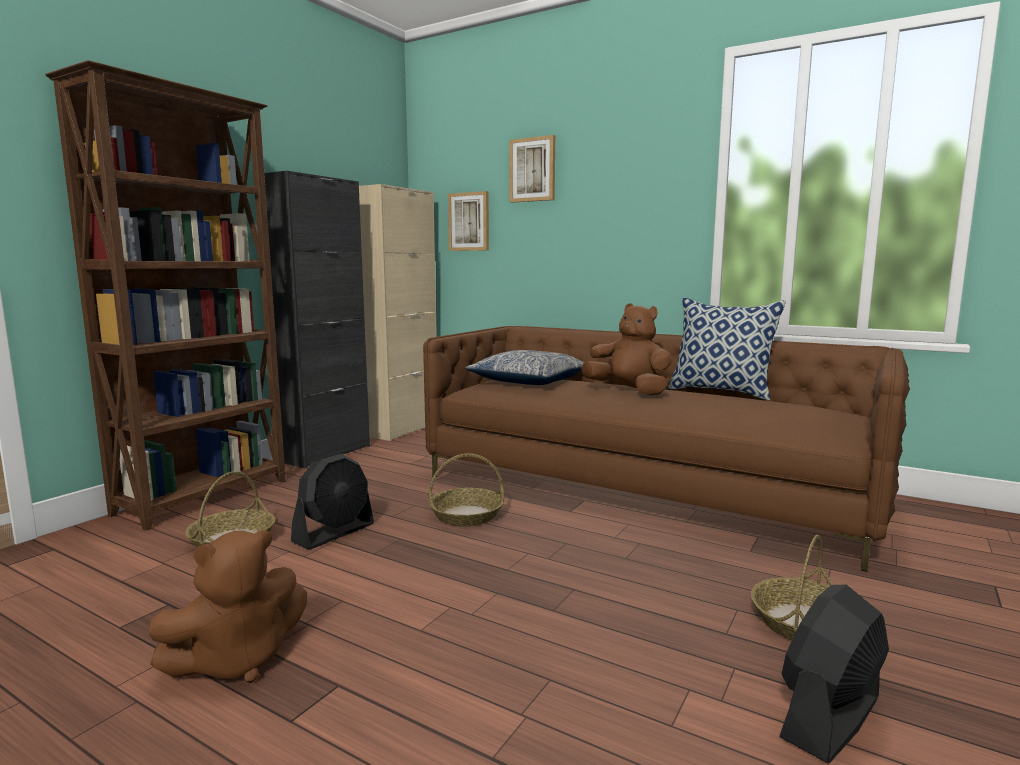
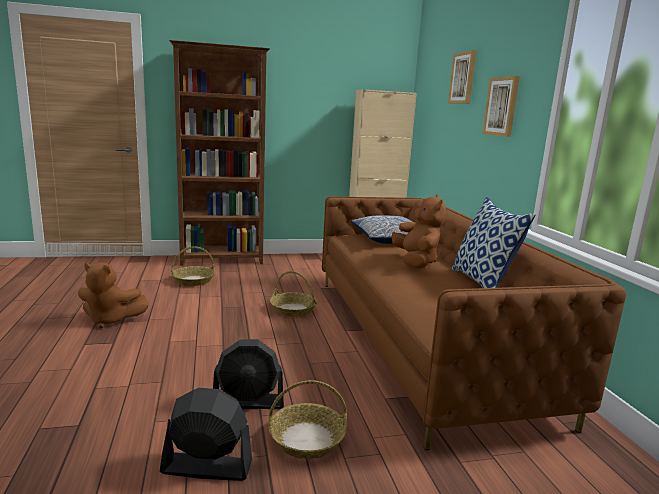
camera: 45 degrees right, 5 degrees up
black cabinet [264,171,370,469] -> none
black fan [291,454,374,550] -> black fan moved to [213,340,284,409]
picture [448,191,489,251] -> picture moved to [482,76,520,137]

